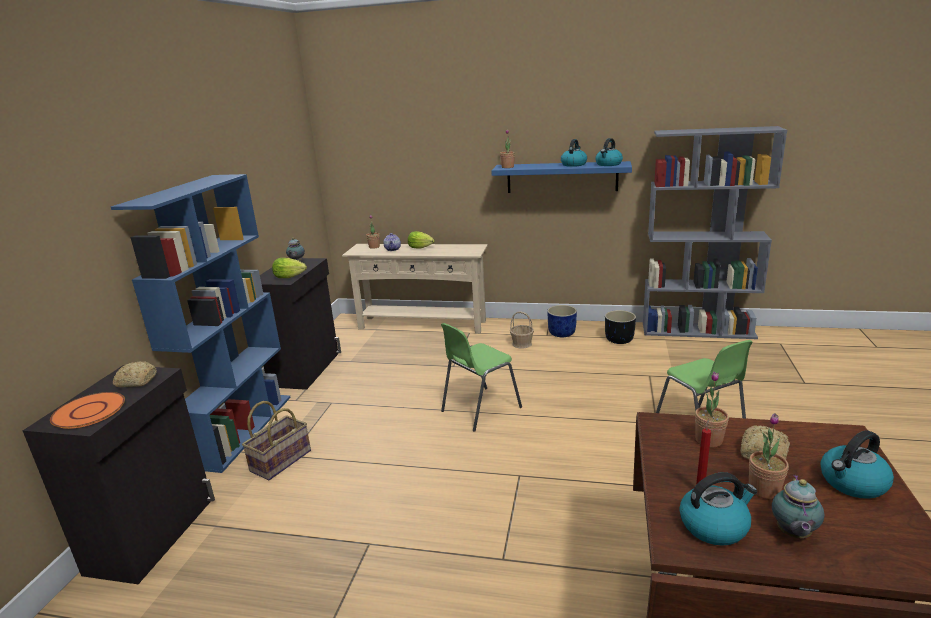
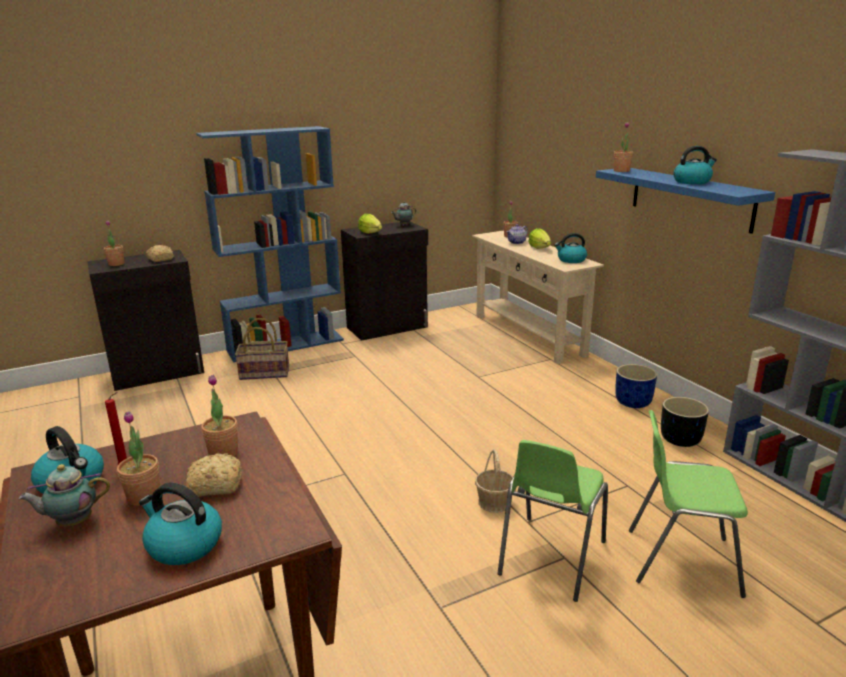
camera: 50 degrees right, 0 degrees up
orange plate [50,392,125,429] -> potted plant [104,220,124,266]
green chair [441,323,522,432] -> green chair moved to [629,410,748,598]
basket [510,312,534,349] -> basket moved to [475,449,513,513]
kettle [595,138,623,166] -> kettle moved to [554,233,587,263]

